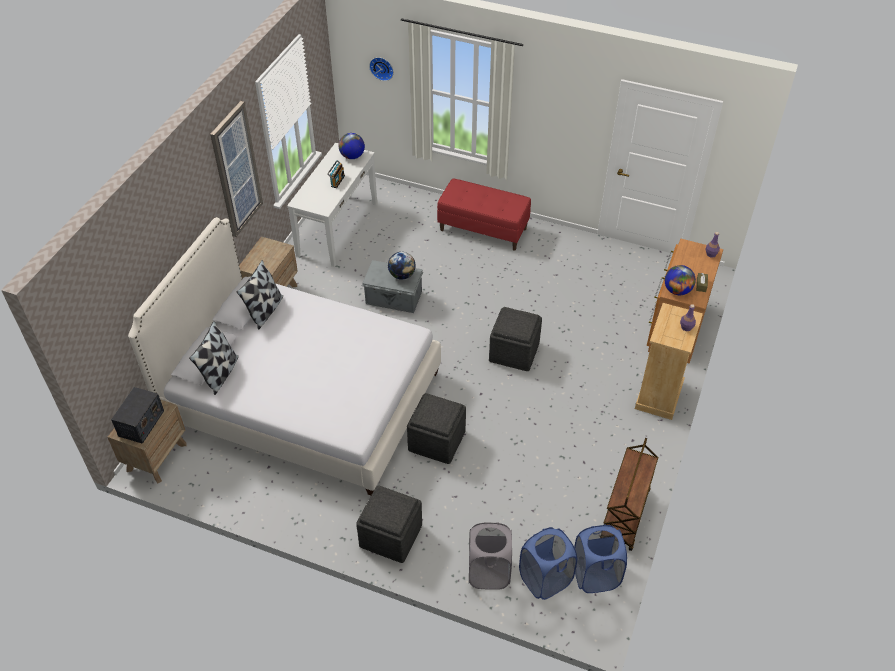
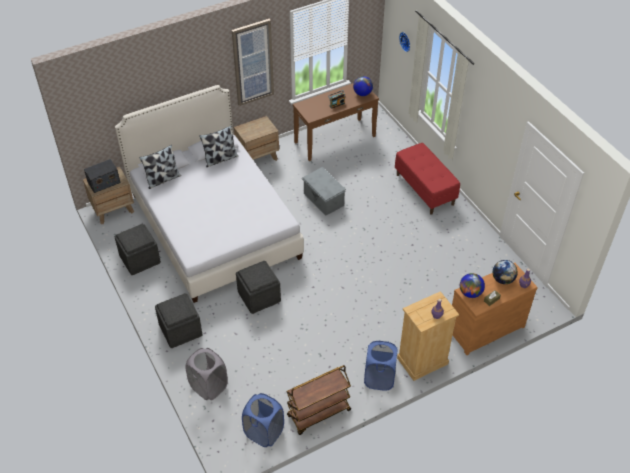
camera: 40 degrees right, 0 degrees up
white console table [287,143,377,267] -> brown console table [293,83,379,161]
globe [388,252,416,279] -> globe moved to [492,260,518,284]
grey ottoman [489,307,542,371] -> grey ottoman moved to [115,224,161,275]
blue laundry basket [519,527,577,600] -> blue laundry basket moved to [364,341,398,391]

